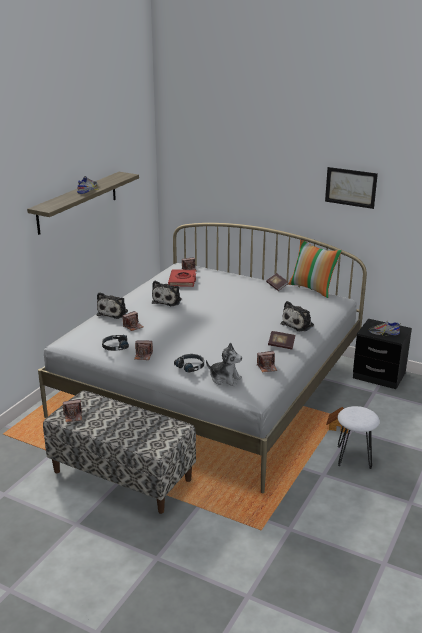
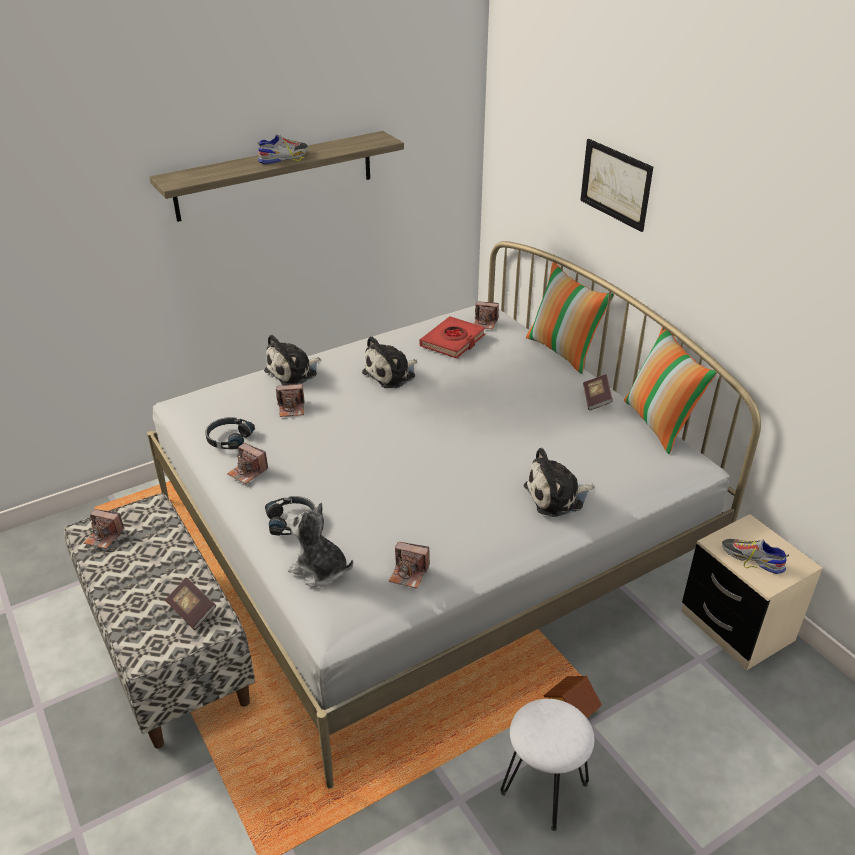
camera: 30 degrees right, 10 degrees up
plush toy [206,342,242,386] -> plush toy turned 150 degrees clockwise [286,502,353,587]
book [268,331,295,350] -> book moved to [165,577,216,630]
picture [325,167,378,209] -> picture moved to [580,139,653,232]
black nightstand [353,319,412,389] -> beige nightstand [682,514,823,670]
none -> pillow [526,262,614,374]

